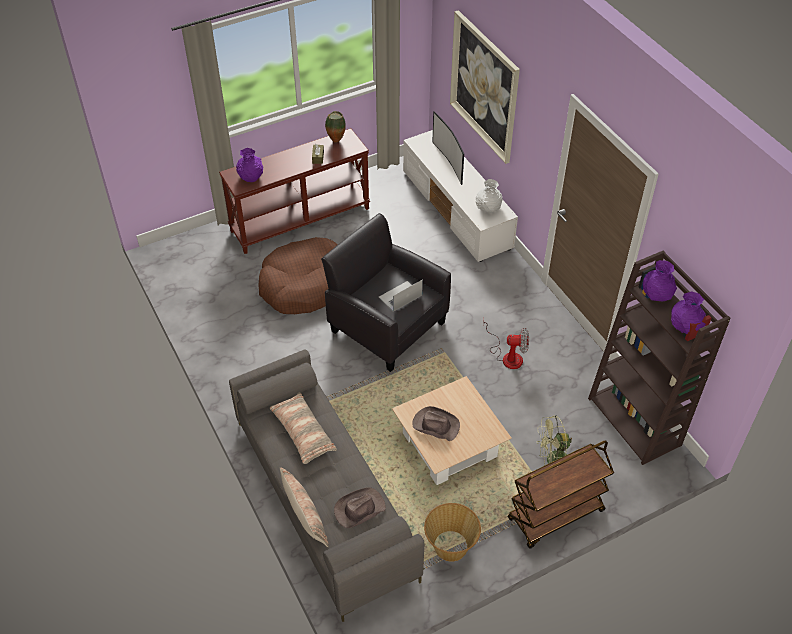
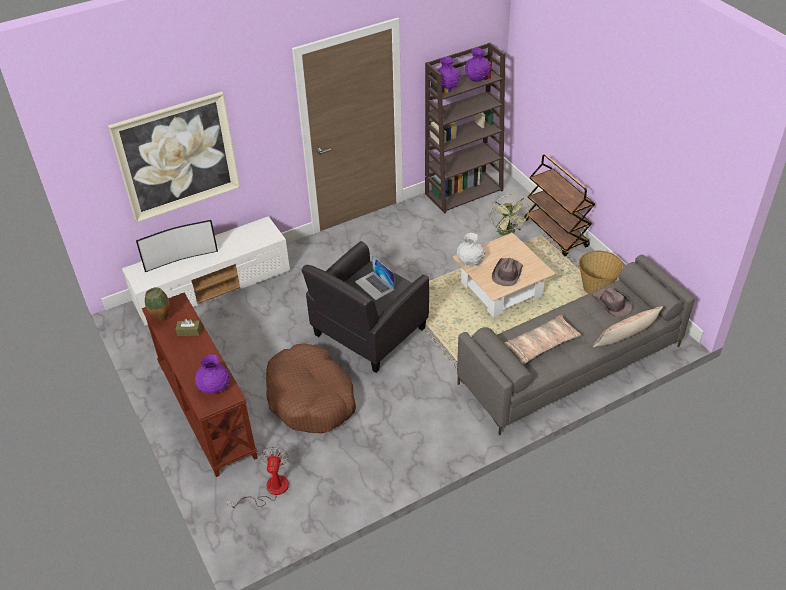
camera: 90 degrees left, 5 degrees down
white vase [476,179,503,213] -> white vase moved to [457,233,485,266]
fan [483,318,529,369] -> fan moved to [227,447,289,508]

